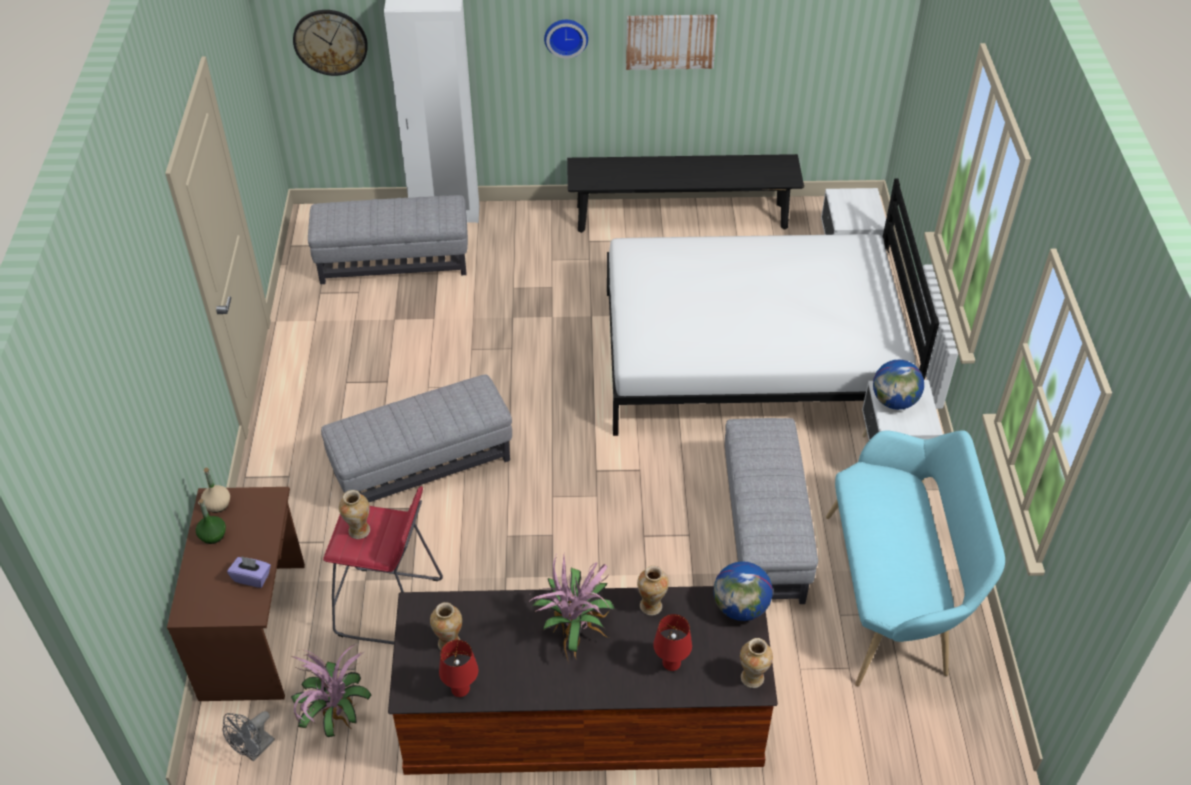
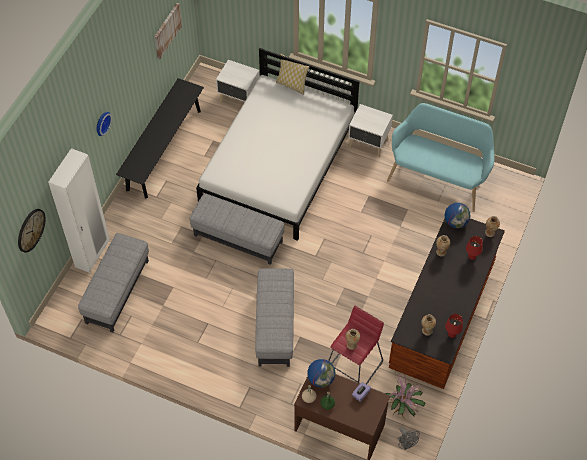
camera: 65 degrees left, 10 degrees up
potted plant [530,556,615,662] -> none
picture [626,15,717,70] -> picture moved to [154,3,182,59]
grey ottoman [725,418,818,604] -> grey ottoman moved to [189,193,284,265]
globe [873,360,924,410] -> globe moved to [307,359,336,387]
none -> pillow [276,54,309,95]

